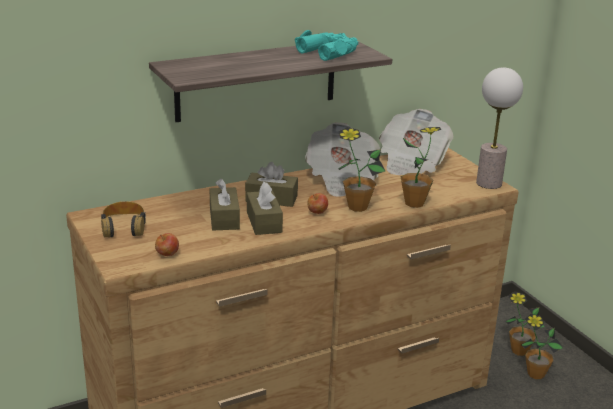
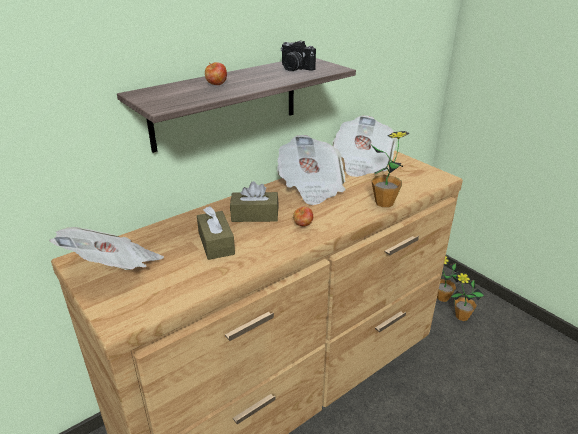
camera: 10 degrees left, 5 degrees up
headphones [101,201,146,237] -> newspaper [49,227,164,270]
apple [155,233,179,256] -> apple moved to [205,62,227,85]
brown tissue box [247,182,283,235] -> none
turquoise binoculars [295,30,358,61] -> camera [281,40,316,71]
potted plant [338,127,385,212] -> none
table lamp [476,67,523,189] -> none

